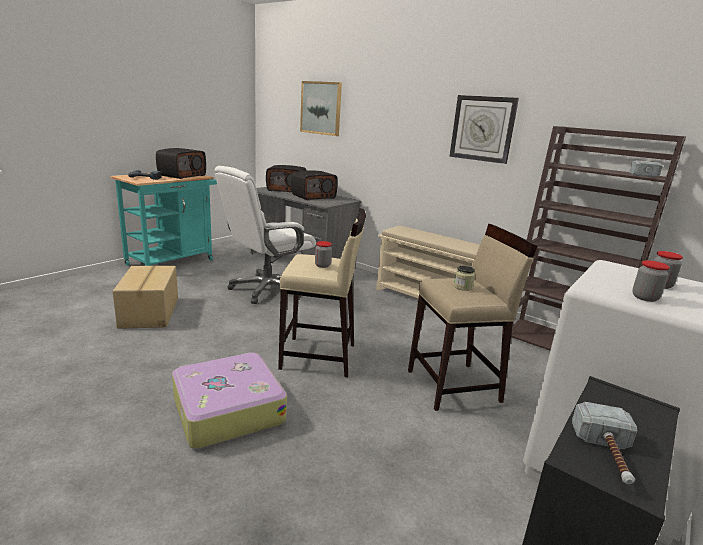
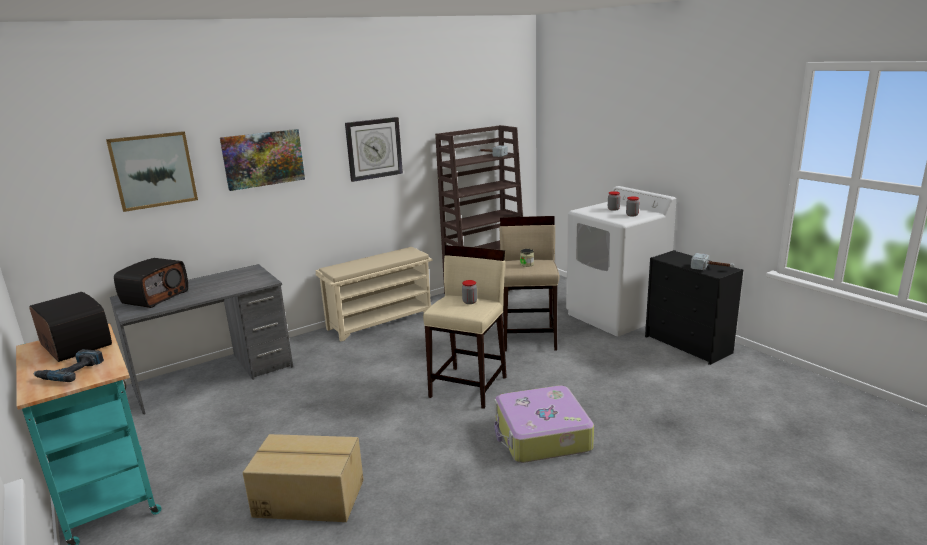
camera: 70 degrees left, 0 degrees up
white office chair [214,166,316,304] -> none
radio [291,170,337,200] -> none
none -> picture [220,129,305,191]

